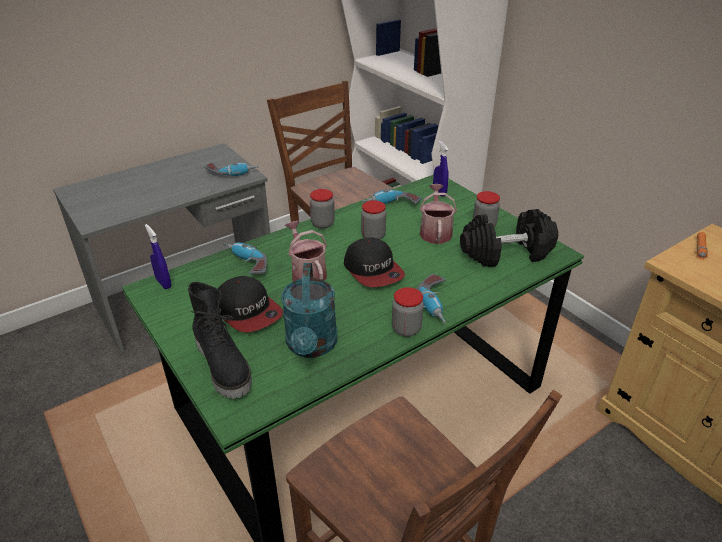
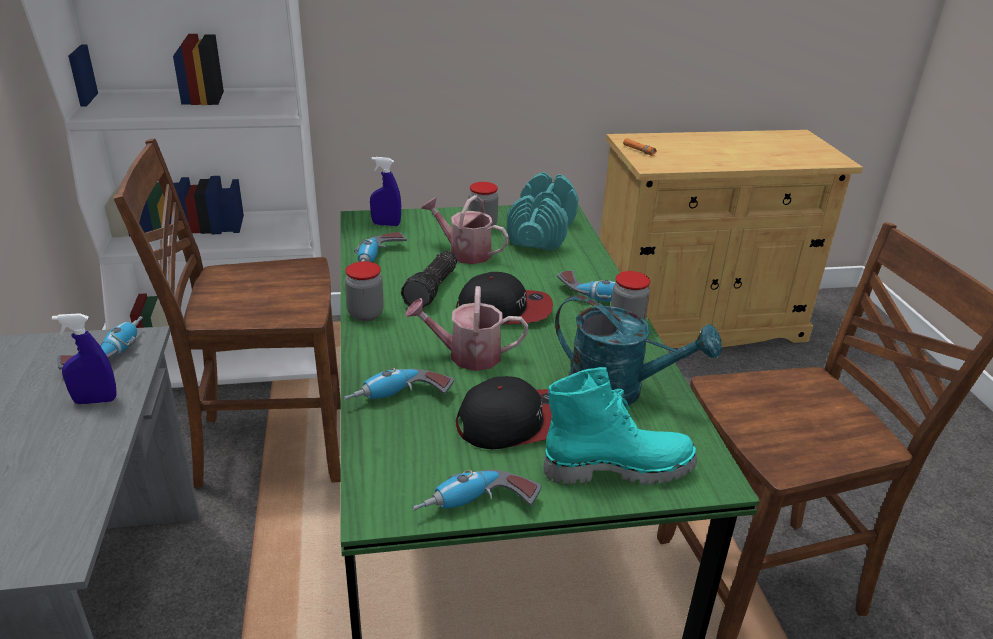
camera: 65 degrees left, 5 degrees down
blue spray bottle [145,224,172,289] -> blue spray bottle moved to [52,313,117,405]
black boot [188,282,252,399] -> turquoise boot [544,367,697,485]
jar [361,200,386,240] -> flashlight [401,251,457,308]
black dumbbell [460,209,558,267] -> turquoise dumbbell [507,172,579,251]
none -> power drill [413,470,541,511]

